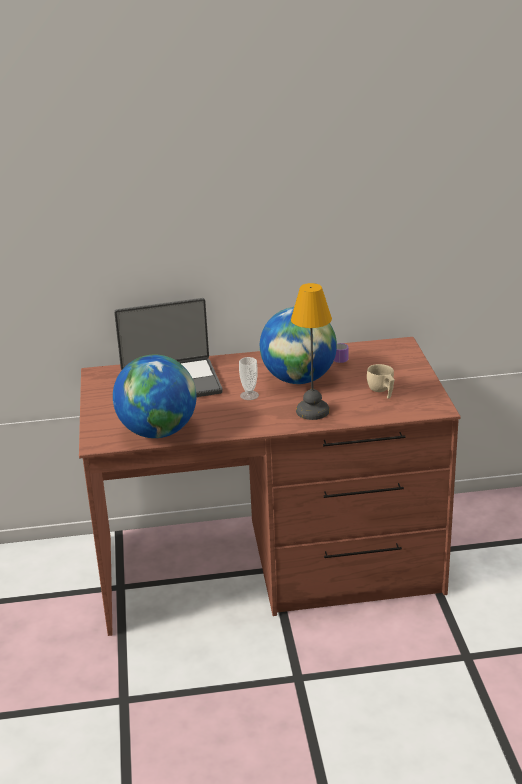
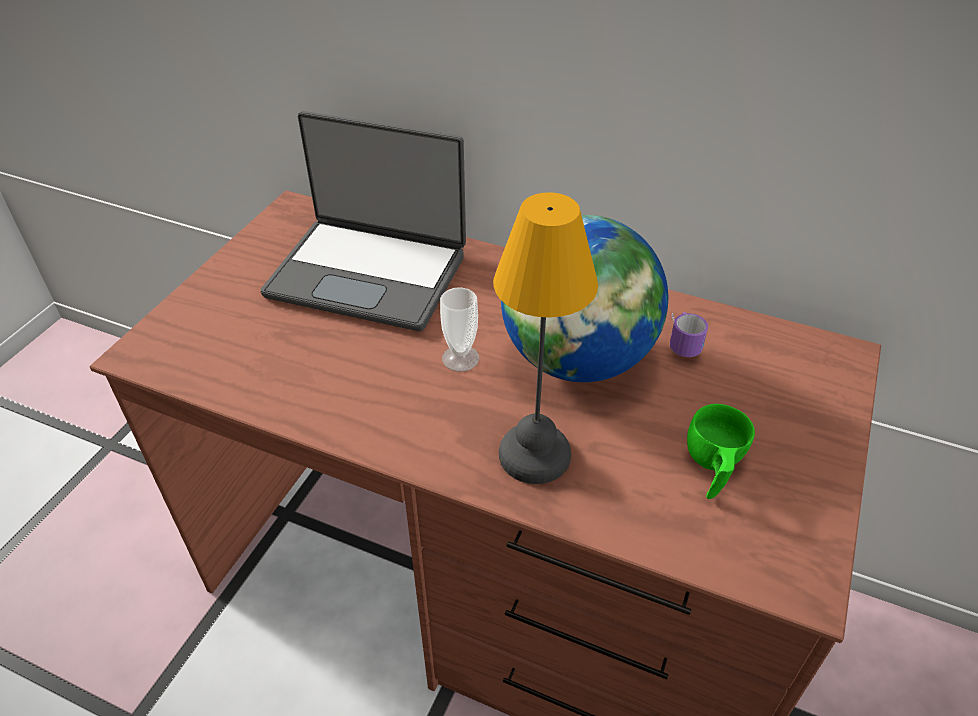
camera: 30 degrees right, 15 degrees up
globe [113,354,196,438] -> none
beige cup [367,364,394,399] -> green cup [687,404,755,499]

